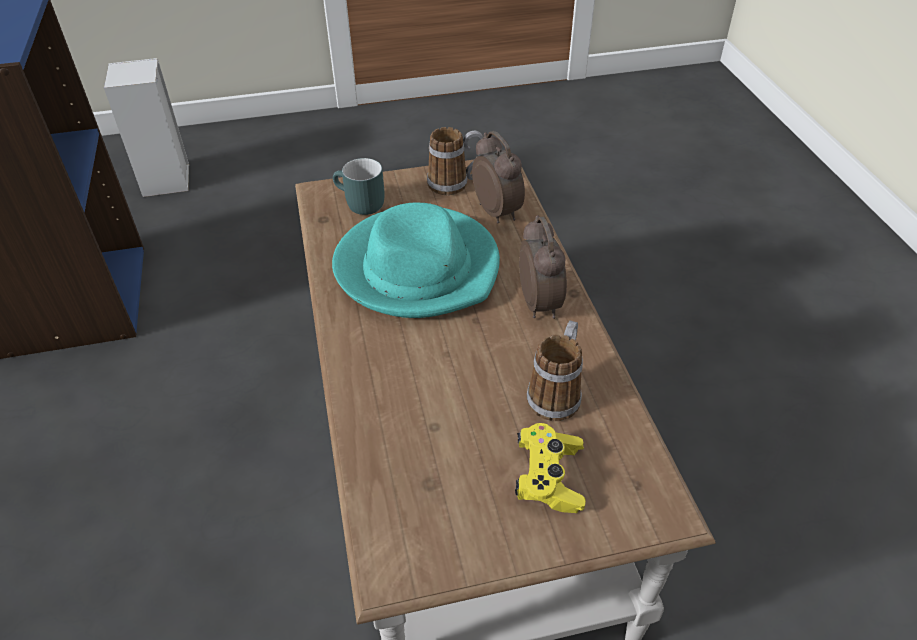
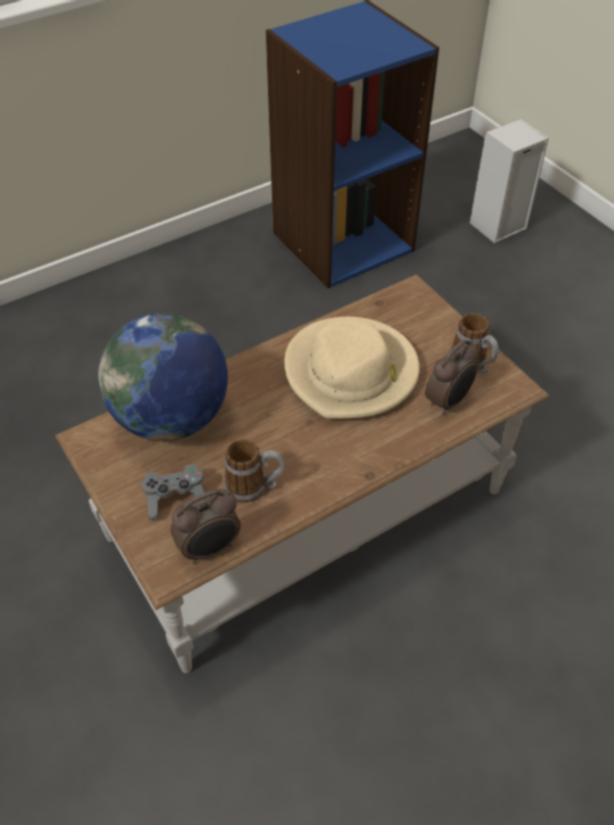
camera: 70 degrees right, 5 degrees up
turquoise hat [332,202,500,318] -> beige hat [284,317,420,419]
turquoise mug [333,158,385,215] -> none
yellow game controller [515,423,586,513] -> grey game controller [141,464,205,520]
alarm clock [519,215,567,319] -> alarm clock moved to [171,489,241,564]
none -> globe [98,313,228,441]

